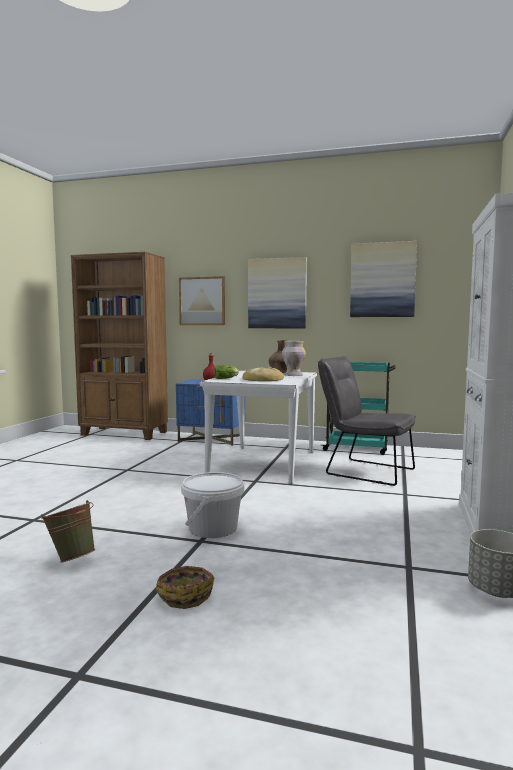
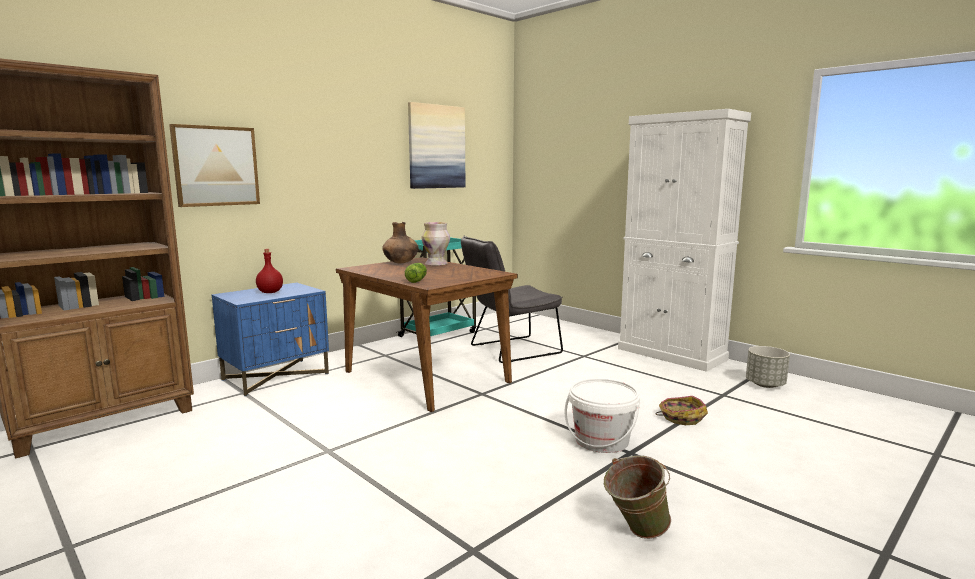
camera: 60 degrees left, 5 degrees up
basket [156,566,214,609] -> basket moved to [656,396,708,425]
white dining table [200,371,317,484] -> brown dining table [336,257,518,412]
bread [242,367,284,381] -> none
picture [248,257,307,328] -> none

